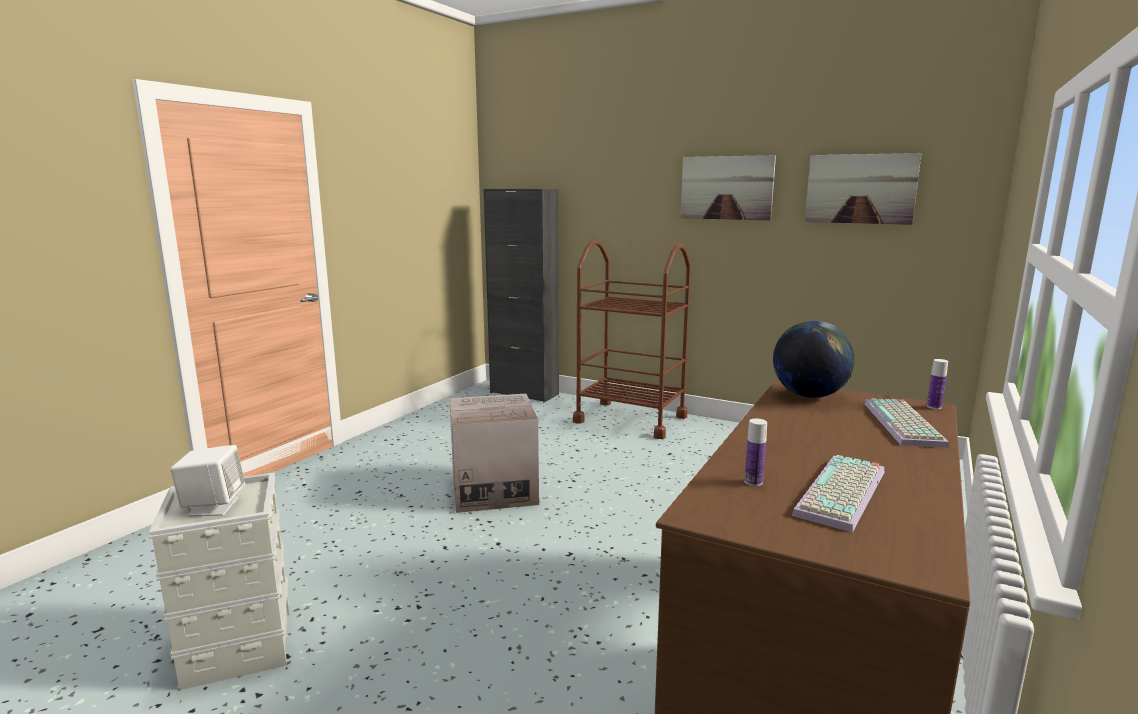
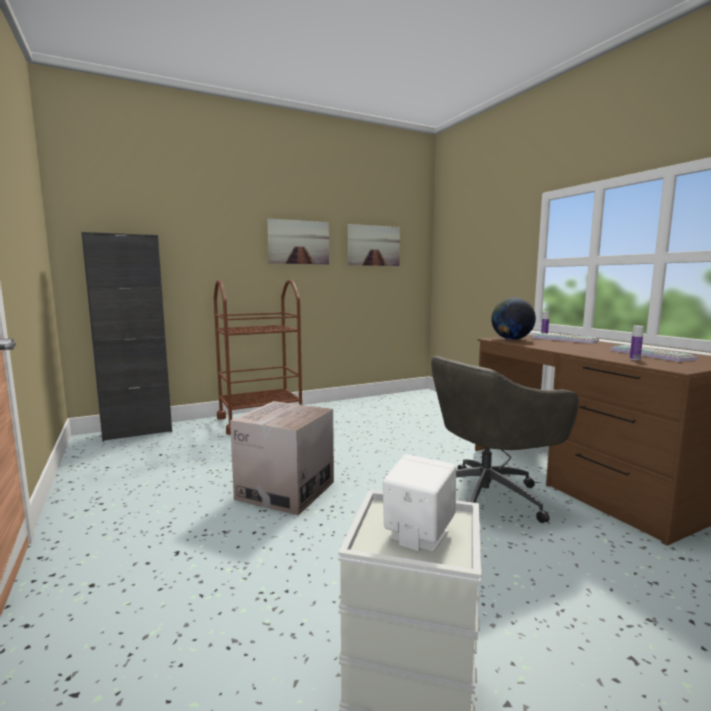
camera: 55 degrees left, 5 degrees down
none -> grey office chair [431,355,579,523]

